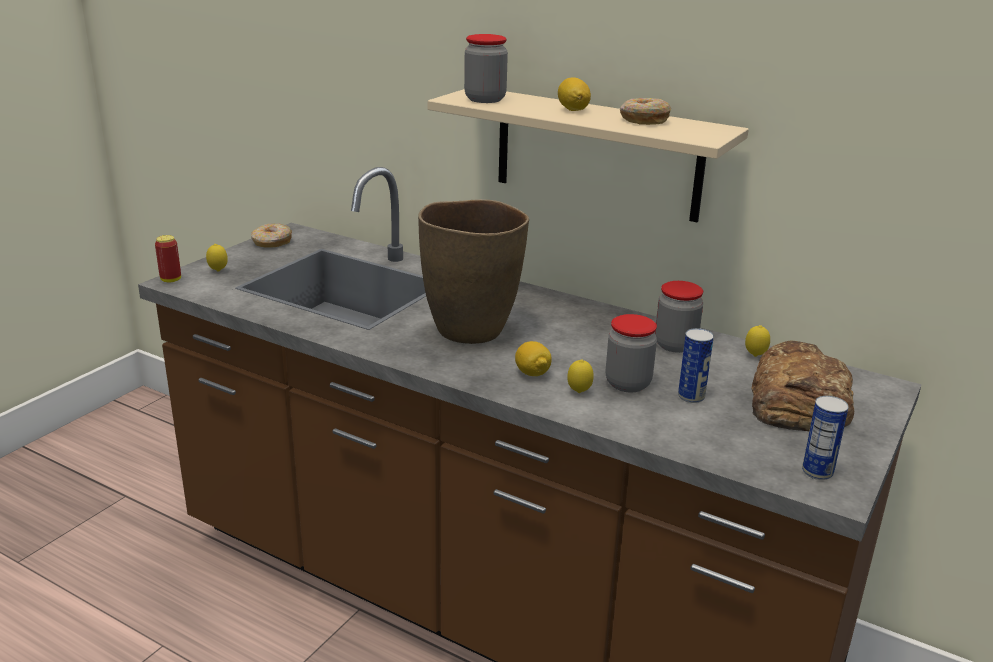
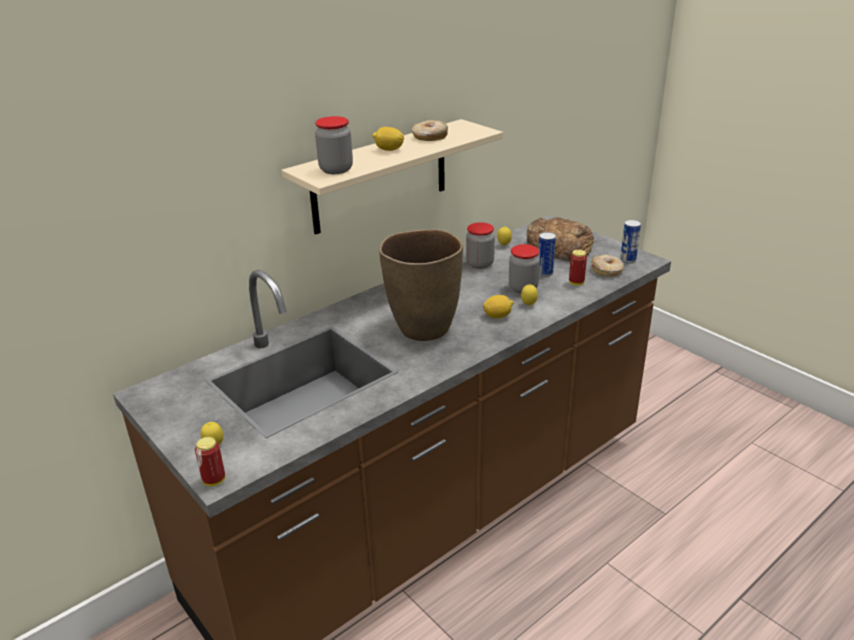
camera: 70 degrees left, 5 degrees up
donut [251,223,292,248] -> donut moved to [591,254,624,277]
none -> can [569,250,587,285]

